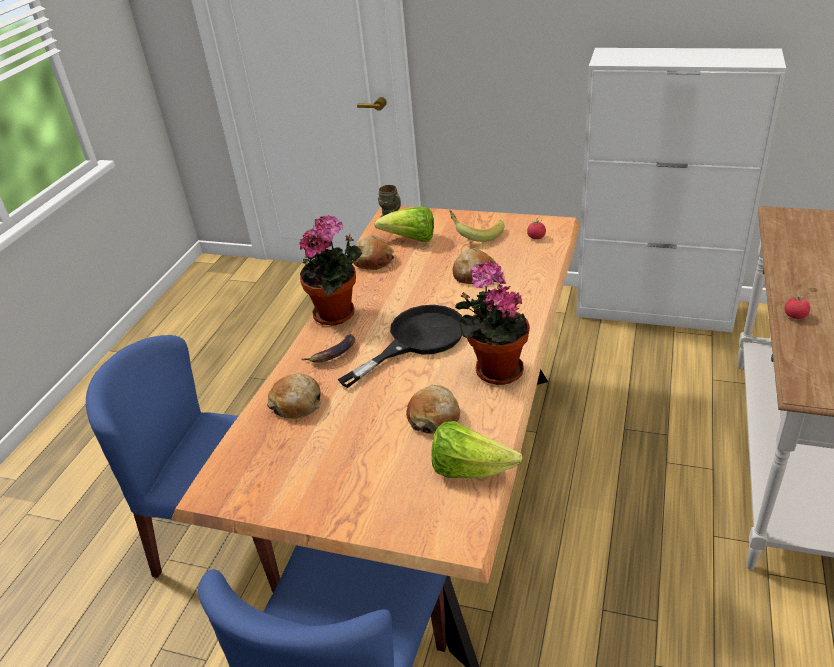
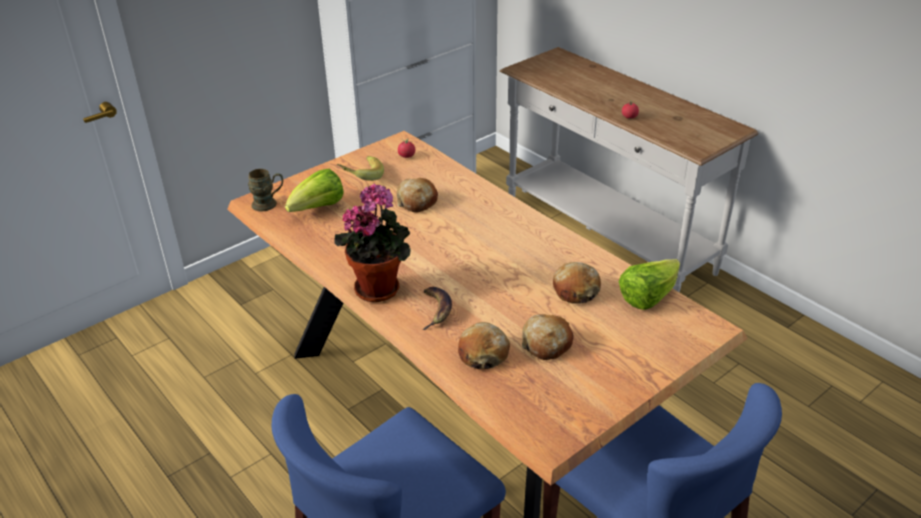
camera: 60 degrees left, 0 degrees up
black frying pan [338,305,463,388] -> none
bread [352,236,394,270] -> bread moved to [522,315,574,360]
potted plant [455,261,530,385] -> none

